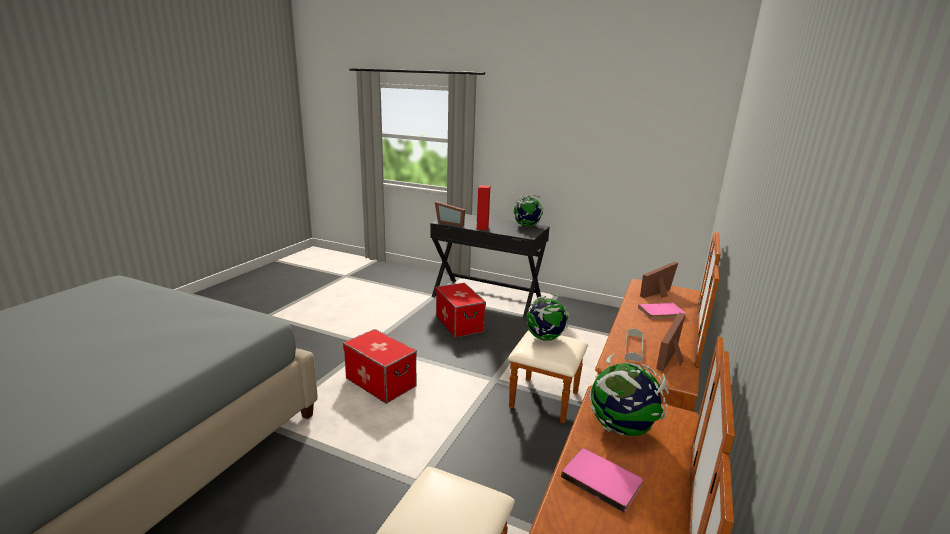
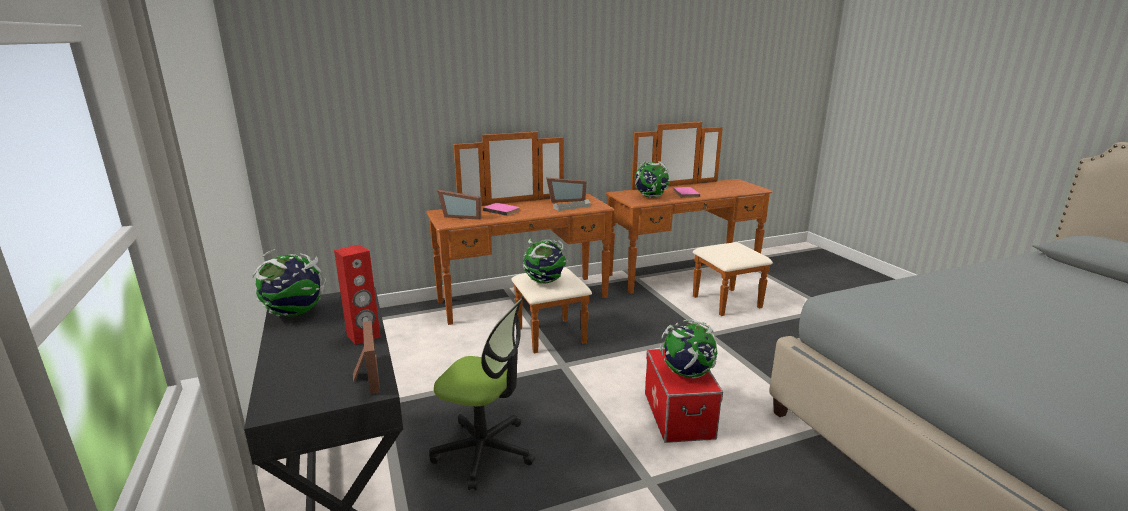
camera: 135 degrees left, 0 degrees up
storage box [436,283,486,338] -> office chair [429,299,535,490]
none -> globe [660,320,718,379]

